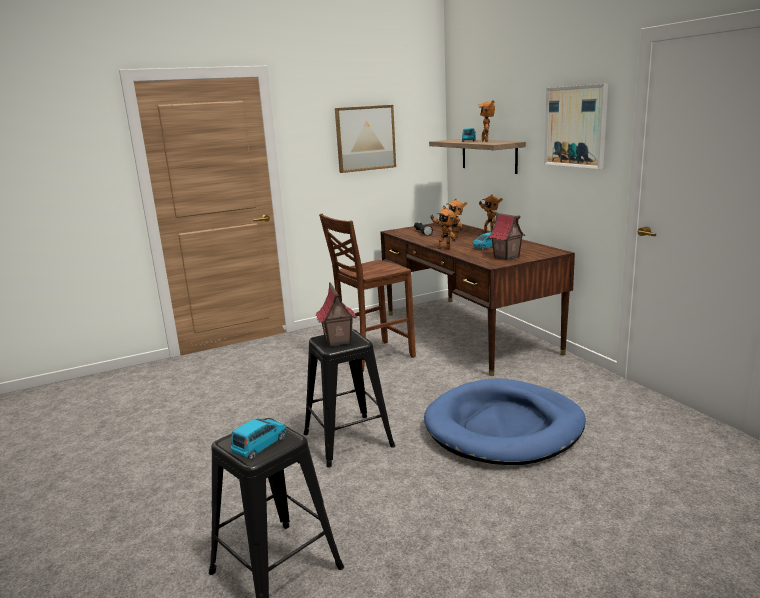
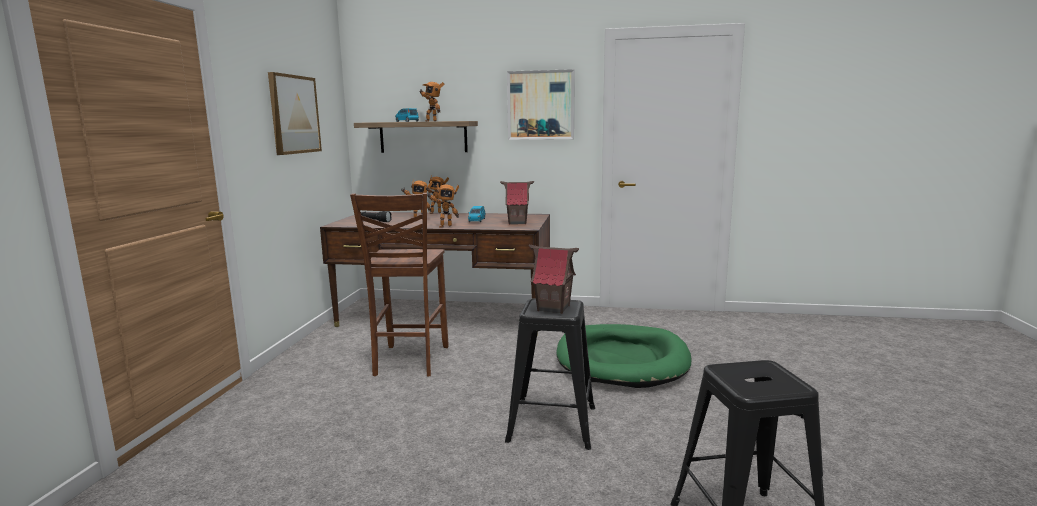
camera: 55 degrees left, 5 degrees down
blue toy car [231,419,286,460] -> none
blue dog bed [424,379,586,465] -> green dog bed [556,324,691,388]

